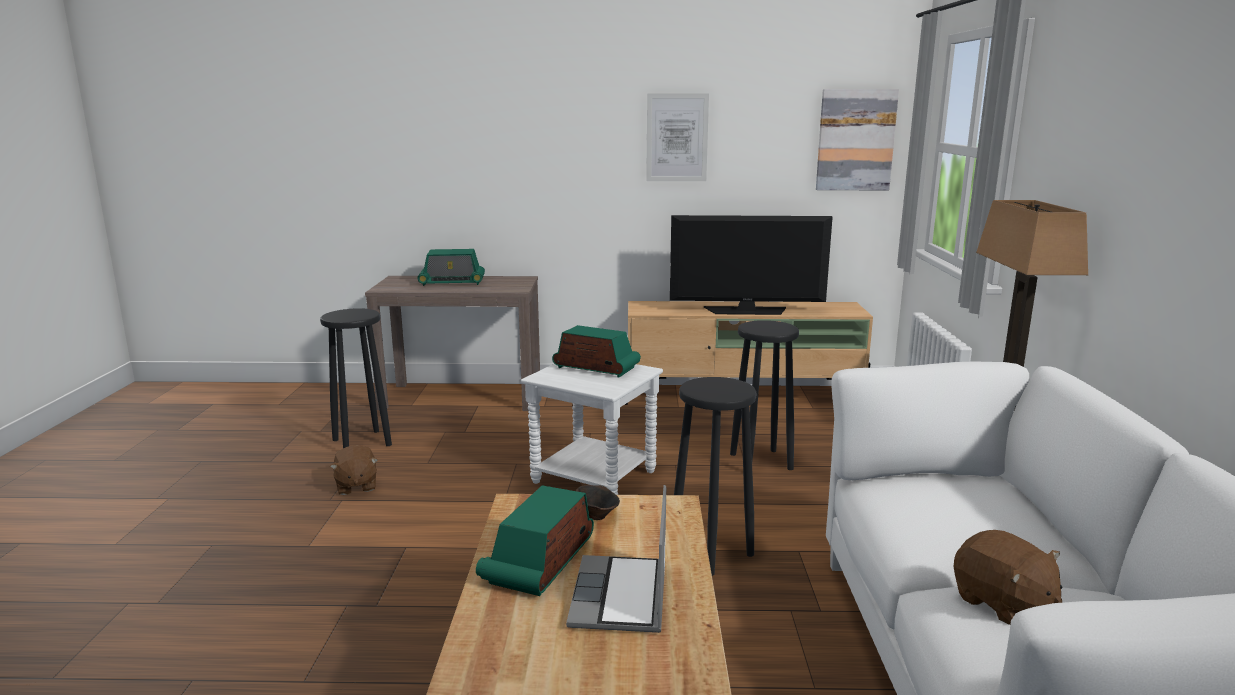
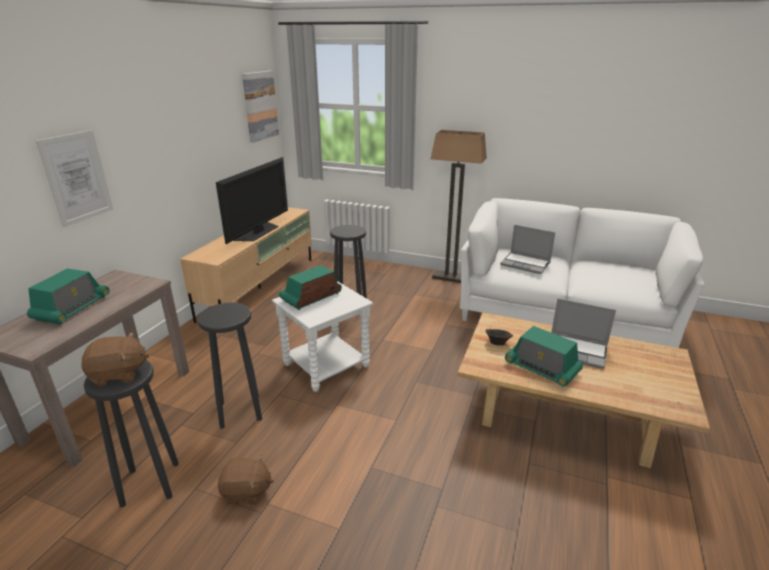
camera: 70 degrees left, 10 degrees up
picture [646,93,709,181] -> picture moved to [36,130,113,227]
black stool [674,377,757,576] -> black stool moved to [197,303,262,429]
brown plush toy [954,530,1062,625] -> brown plush toy moved to [81,332,149,386]
none -> laptop [500,225,555,274]

